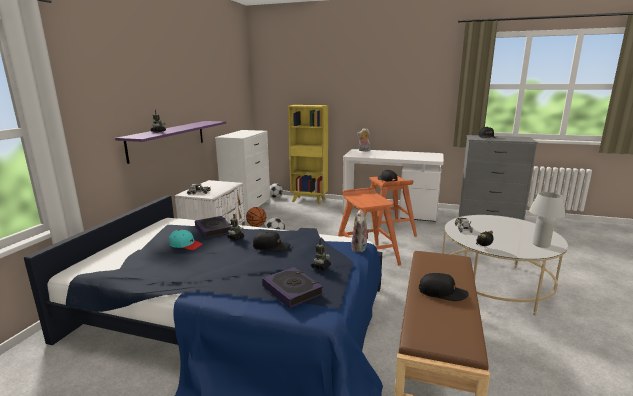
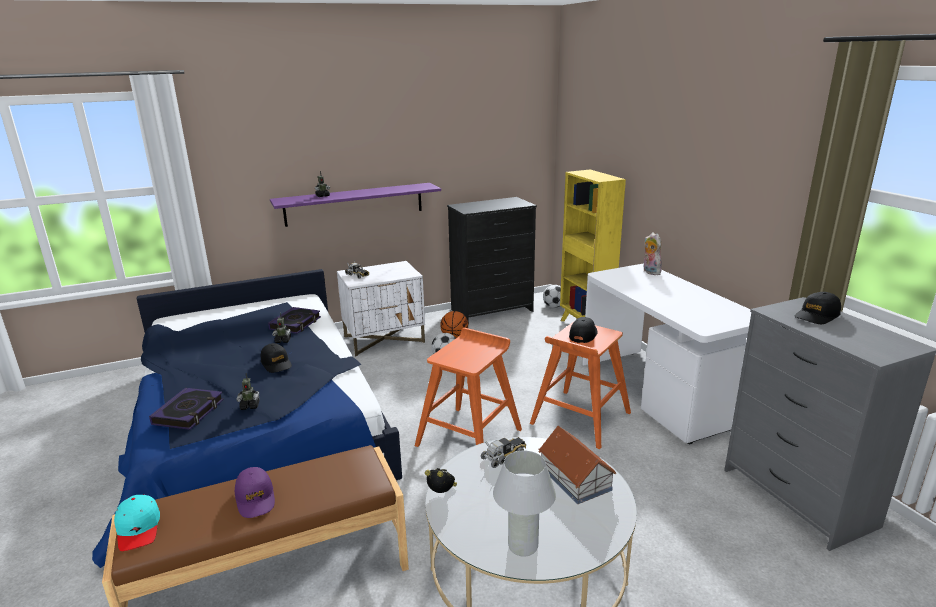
camera: 50 degrees right, 5 degrees up
turquoise cap [169,230,203,250] -> turquoise cap moved to [114,495,160,551]
white dresser [215,130,271,218] -> black dresser [447,197,537,324]
plush toy [351,209,370,252] -> none
black cap [419,273,469,301] -> purple cap [235,467,275,518]
none -> toy house [538,426,616,504]

